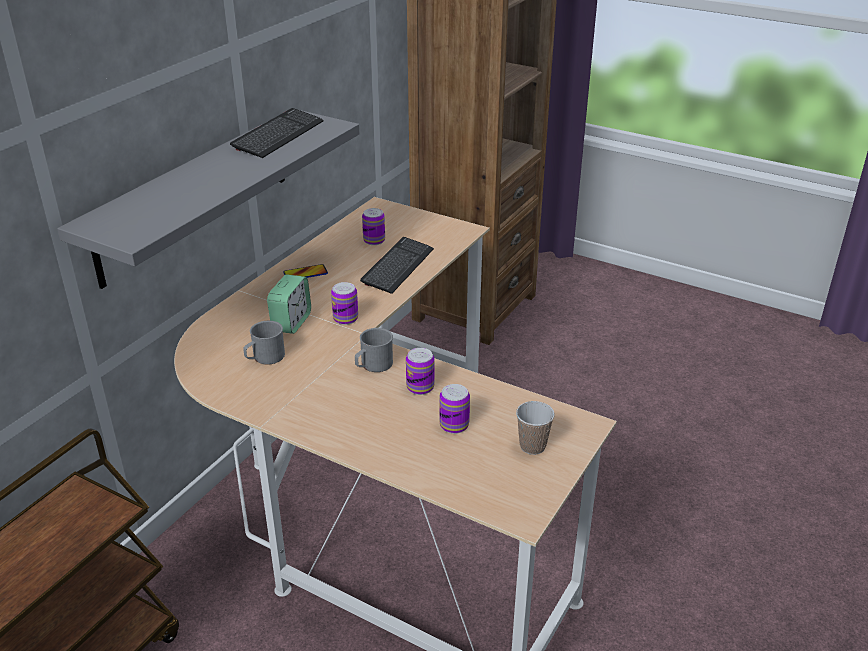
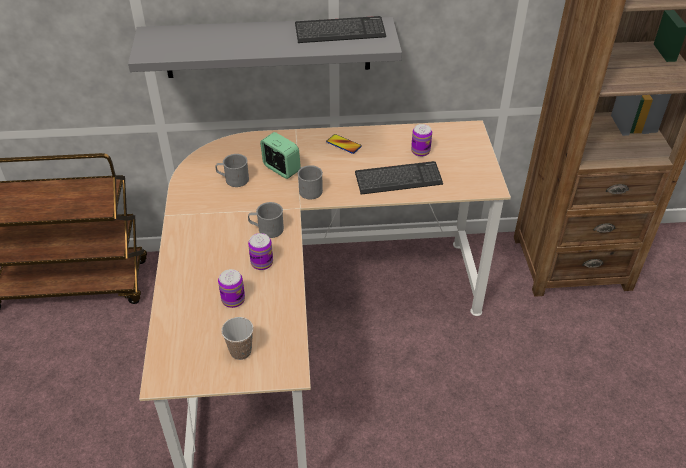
camera: 55 degrees right, 10 degrees up
alarm clock [267,274,311,334] -> alarm clock turned 120 degrees counterclockwise [260,132,301,179]
can [331,282,358,325] -> grey mug [298,165,323,200]

